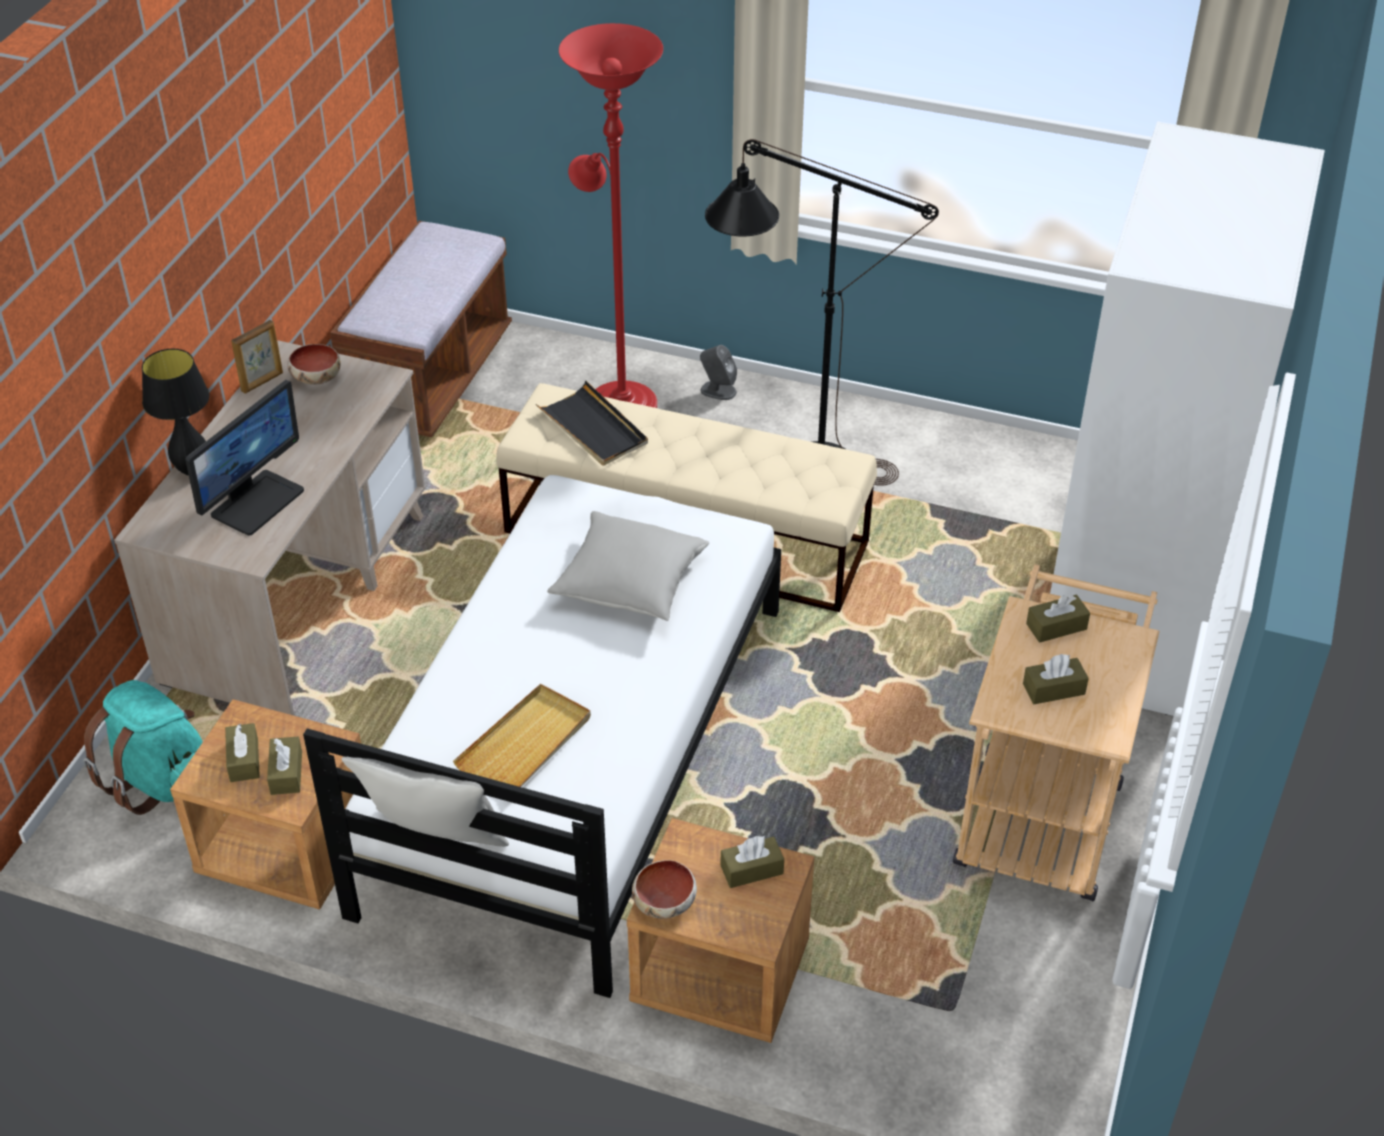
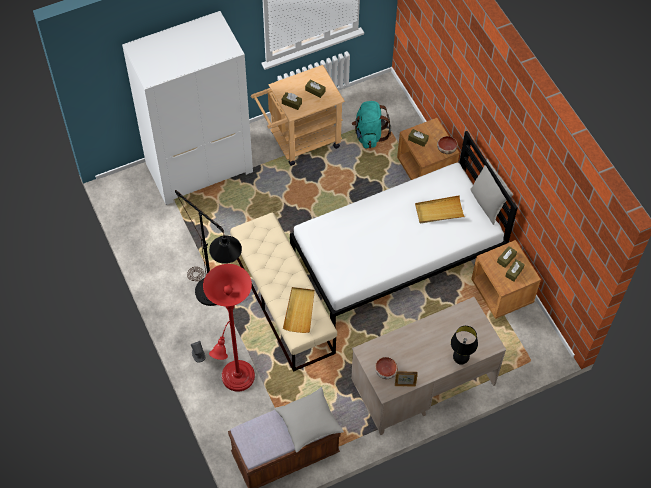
camera: 135 degrees left, 15 degrees up
turquoise backpack [83,680,203,815] -> turquoise backpack moved to [352,101,391,148]
monitor [185,380,304,536] -> none
black tray [536,381,648,466] -> beige tray [283,287,315,333]
grey pillow [547,511,709,621] -> grey pillow moved to [275,387,344,453]

